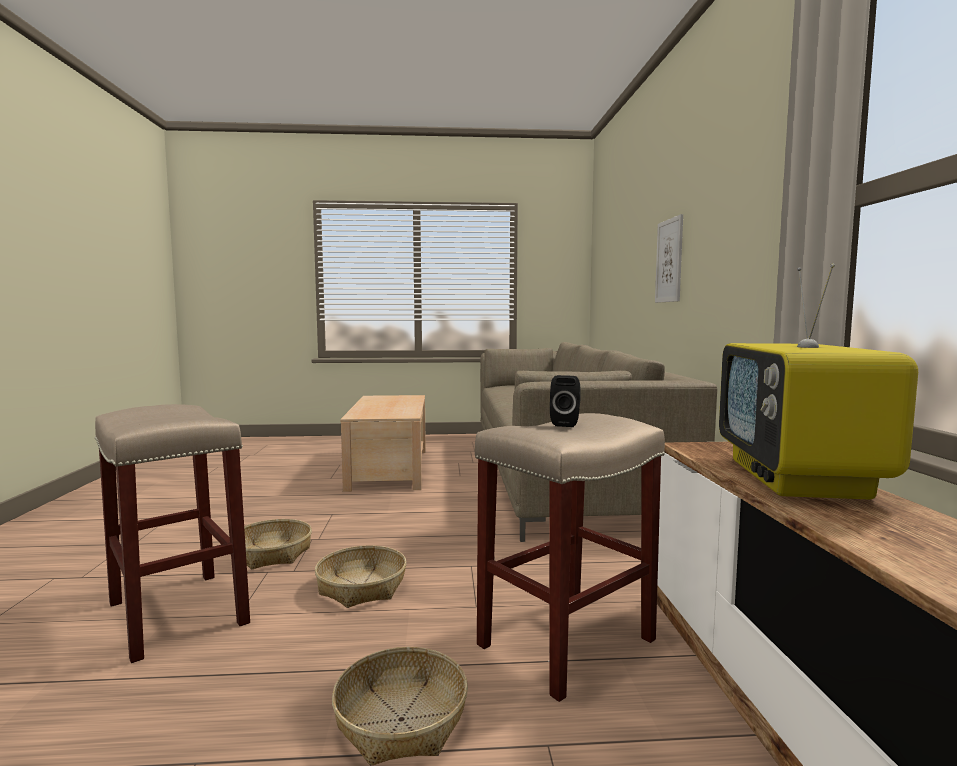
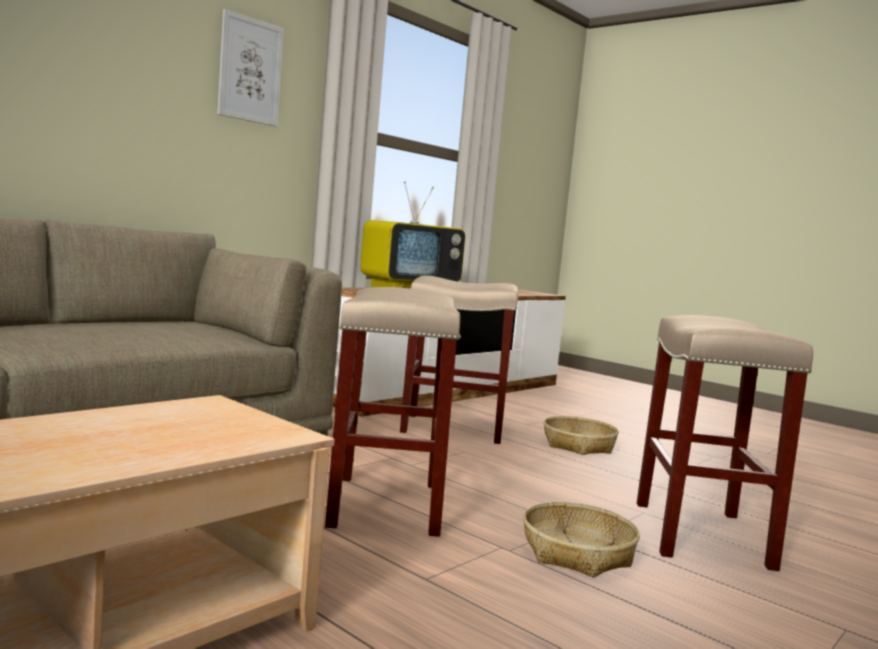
camera: 135 degrees left, 0 degrees up
basket [315,545,407,608] -> none
black speaker [550,375,580,427] -> none
picture [655,214,683,303] -> picture moved to [217,9,284,127]
none -> beige stool [325,287,461,537]

